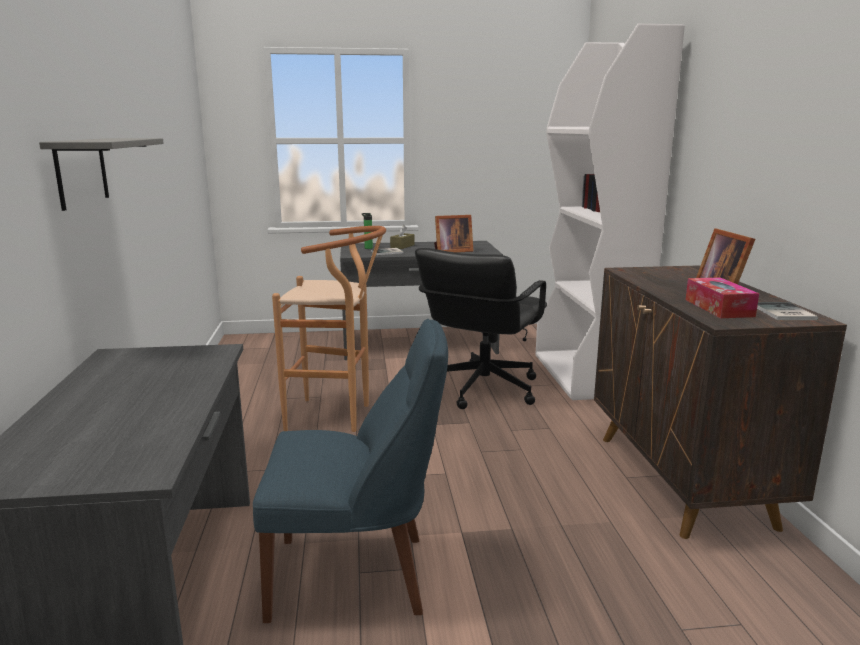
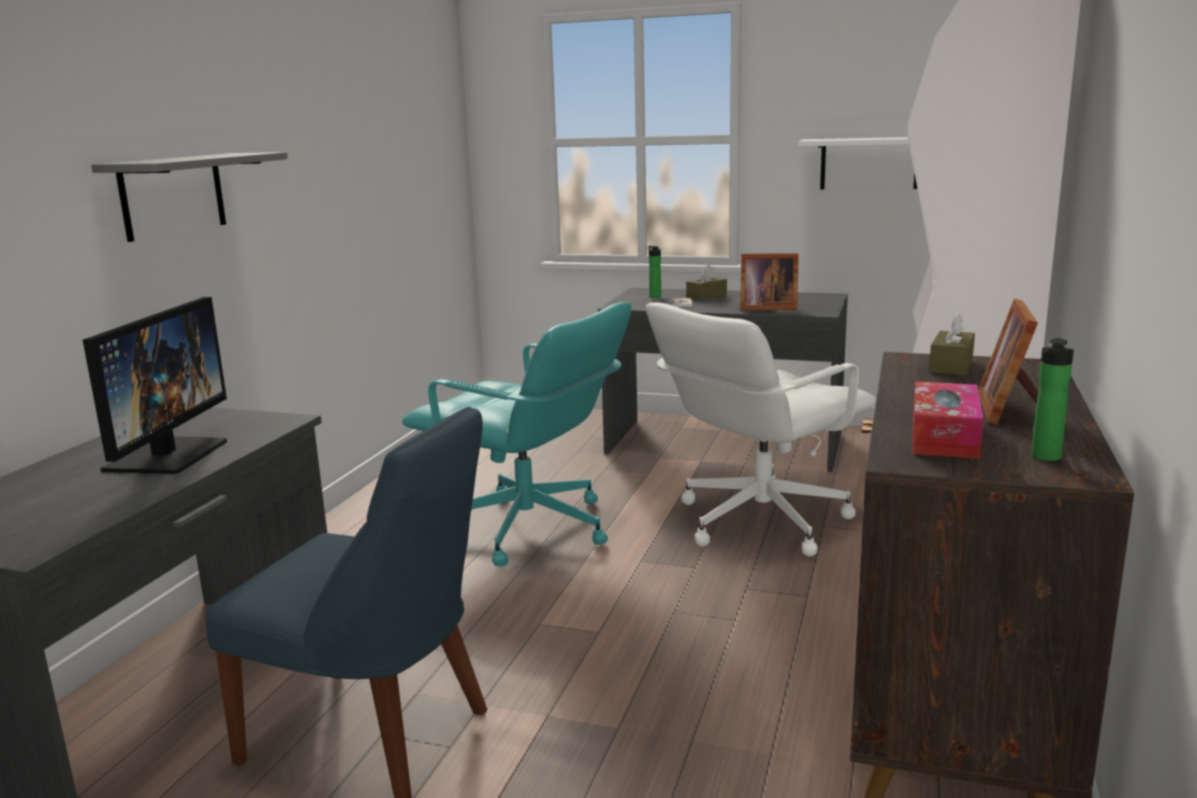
camera: 25 degrees right, 0 degrees up
brown stool [272,226,386,432] -> turquoise office chair [402,302,631,566]
black office chair [415,248,547,409] -> white office chair [646,303,876,557]
book [757,303,818,320] -> bottle [1031,338,1074,461]
none -> monitor [83,297,227,474]
none -> white shelf [798,137,917,189]
none -> brown tissue box [929,312,975,376]

